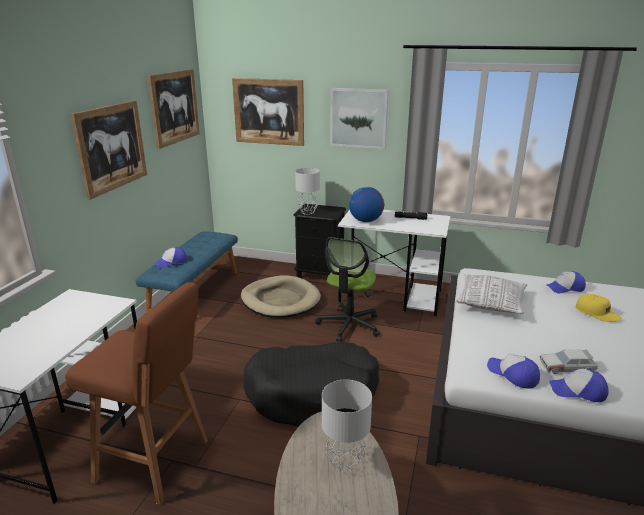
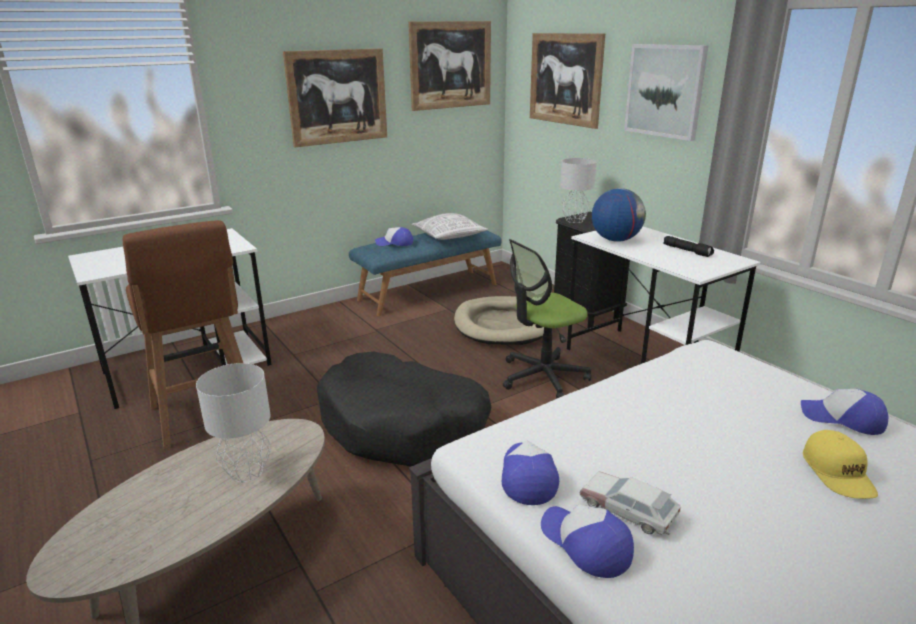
camera: 40 degrees right, 0 degrees up
pillow [456,274,527,314] -> pillow moved to [412,213,488,240]

